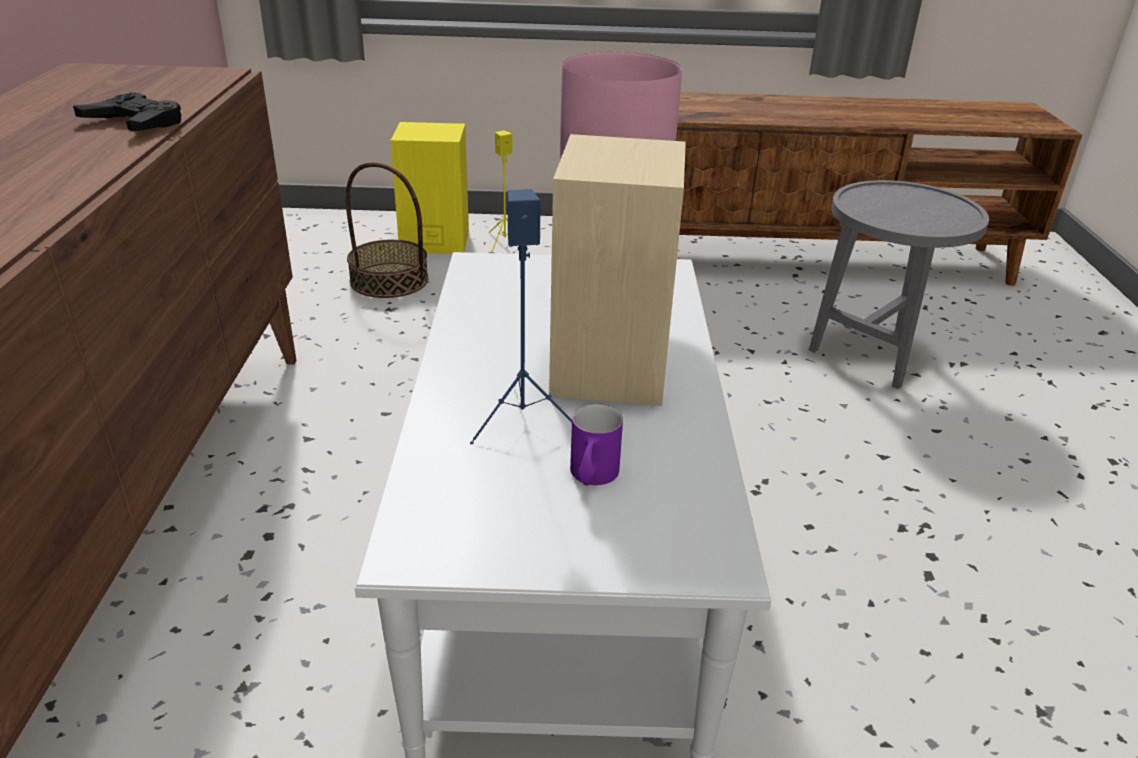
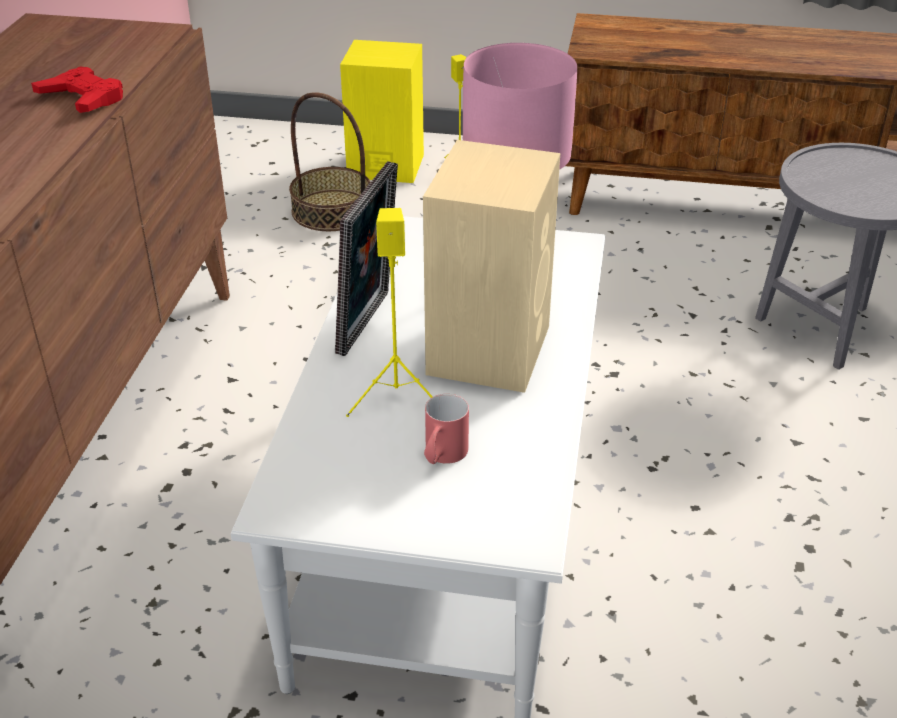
camera: 10 degrees right, 5 degrees up
black game controller [73,93,181,131] -> red game controller [31,66,123,113]
blue speaker [470,189,572,444] -> yellow speaker [346,208,433,417]
purple mug [570,404,623,486] -> red mug [424,394,469,464]
none -> picture frame [335,161,398,356]

